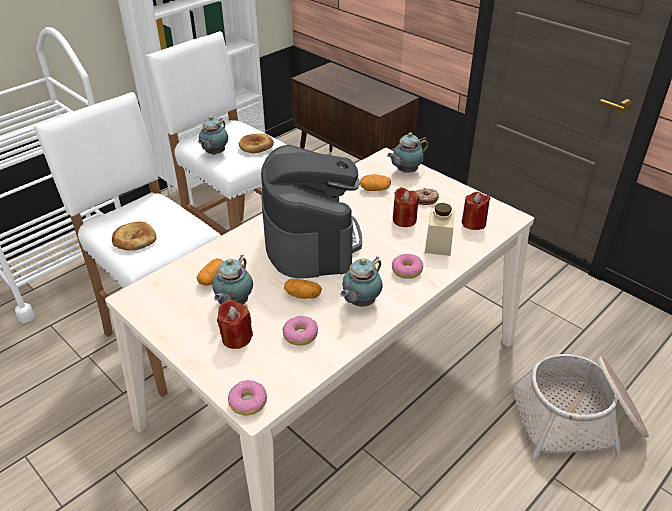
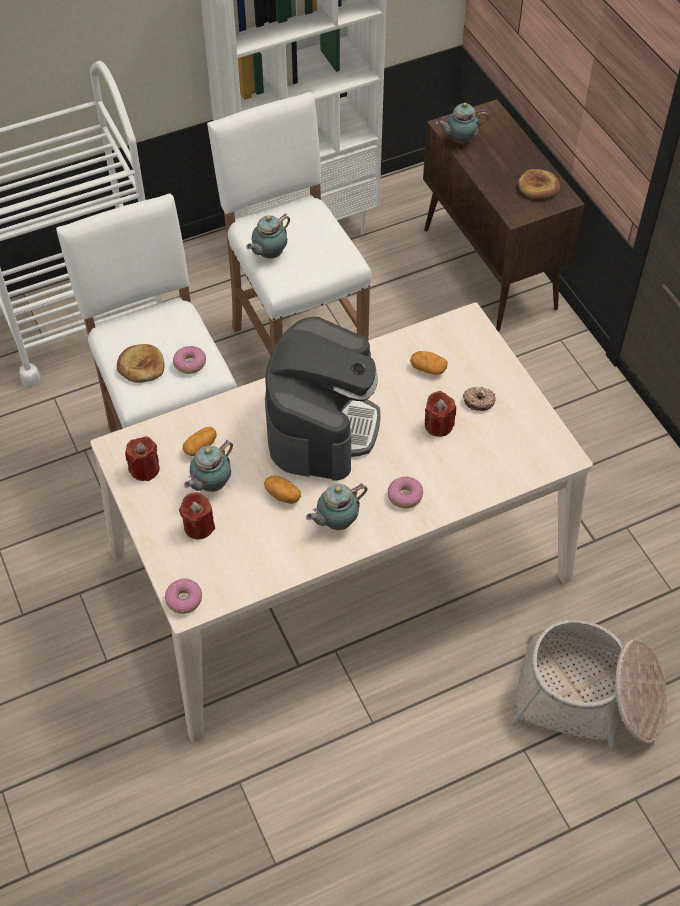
camera: 20 degrees right, 15 degrees up
bread [239,134,274,153] -> bread moved to [518,169,560,199]
donut [283,316,318,346] -> donut moved to [173,346,206,374]
teapot [387,132,428,173] -> teapot moved to [436,103,489,144]
beige jar [425,203,455,256] -> none
red candle [462,192,491,230] -> red candle moved to [125,436,160,481]

